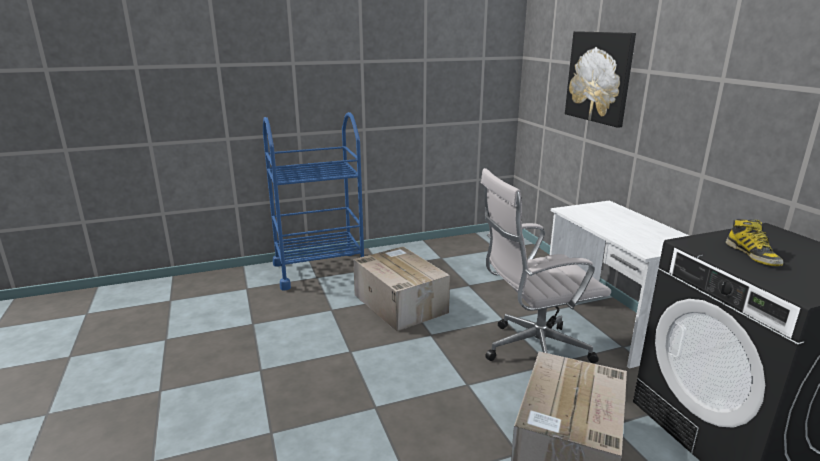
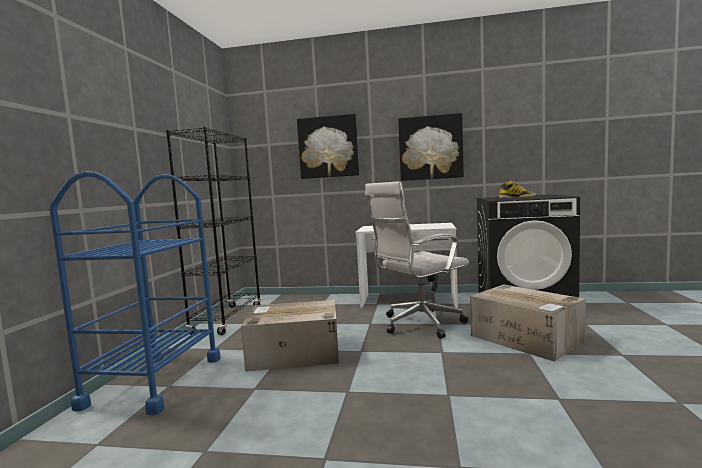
camera: 60 degrees left, 15 degrees down
white office chair [481,168,611,364] -> white office chair turned 45 degrees clockwise [365,181,469,339]
none -> black bookcase [166,127,261,335]
none -> picture [398,113,464,181]

